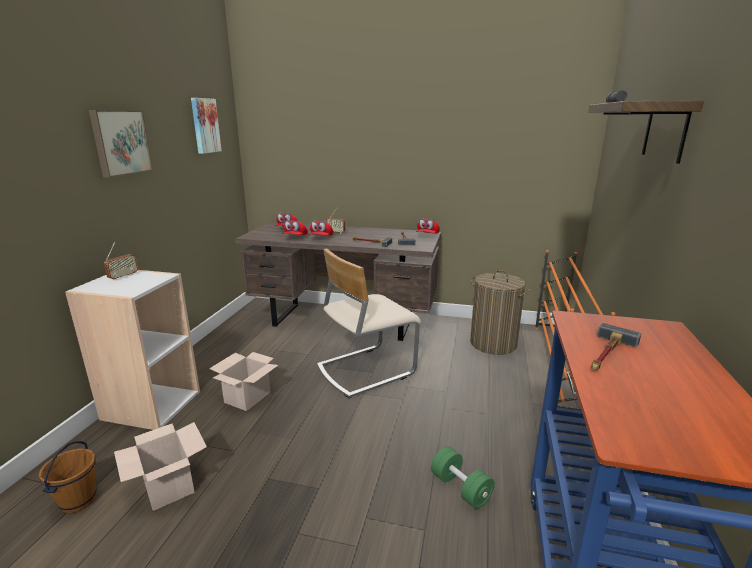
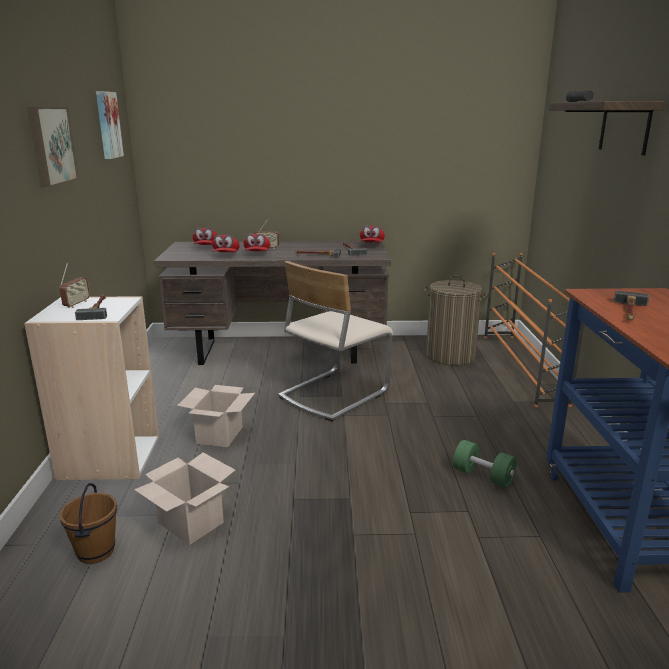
camera: 15 degrees left, 0 degrees up
none -> hammer [75,294,107,320]

